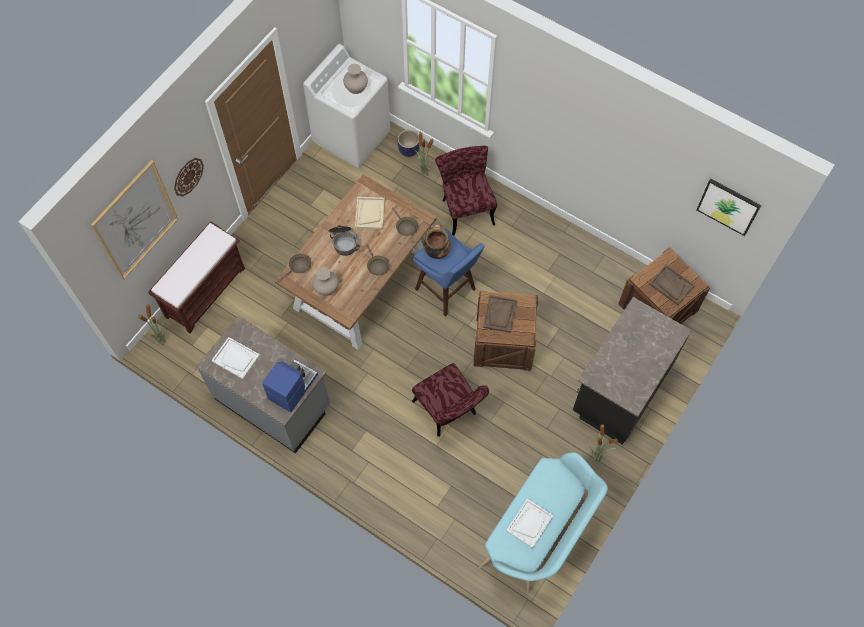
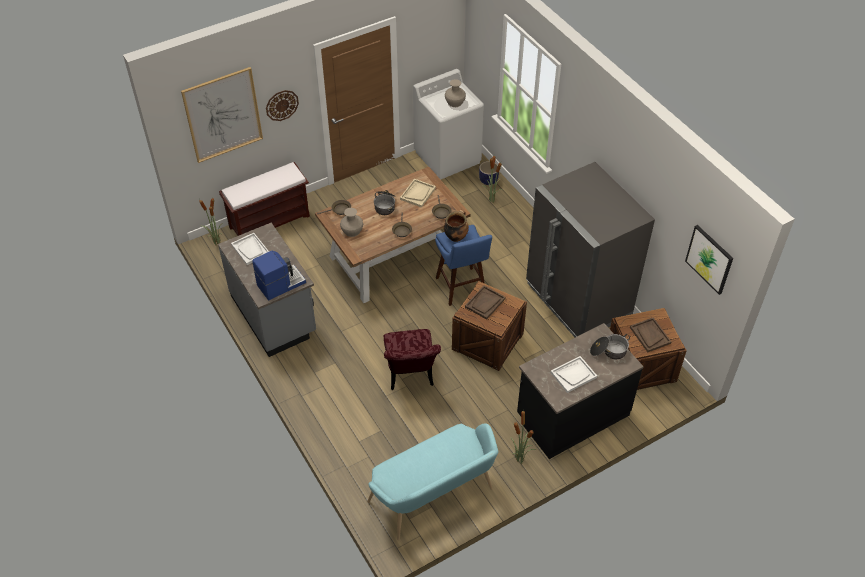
camera: 25 degrees right, 15 degrees down
red chair [435,146,497,236] -> none
white tray [506,499,554,549] -> white tray moved to [551,356,597,393]
none -> grey fridge [526,162,655,337]
none -> cooking pot [590,334,630,359]

